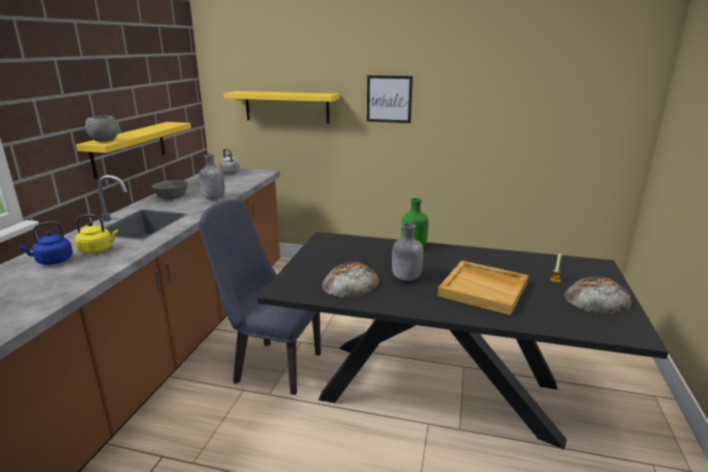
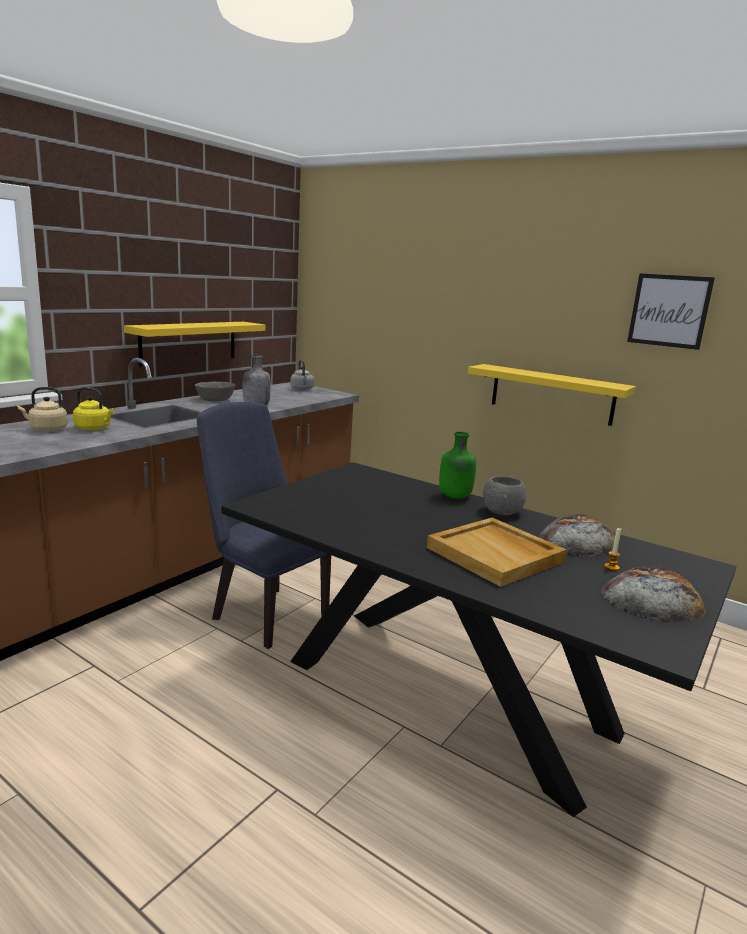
camera: 20 degrees right, 5 degrees down
blue kettle [19,221,73,265] -> beige kettle [18,387,68,432]
grey bowl [85,116,119,142] -> grey bowl moved to [483,476,526,515]
yellow shelf [224,91,339,123] -> yellow shelf moved to [468,364,636,426]
bread [322,262,379,298] -> bread moved to [539,514,615,556]
picture [367,75,413,123] -> picture moved to [627,273,715,350]
grey bottle [392,223,423,281] -> none

